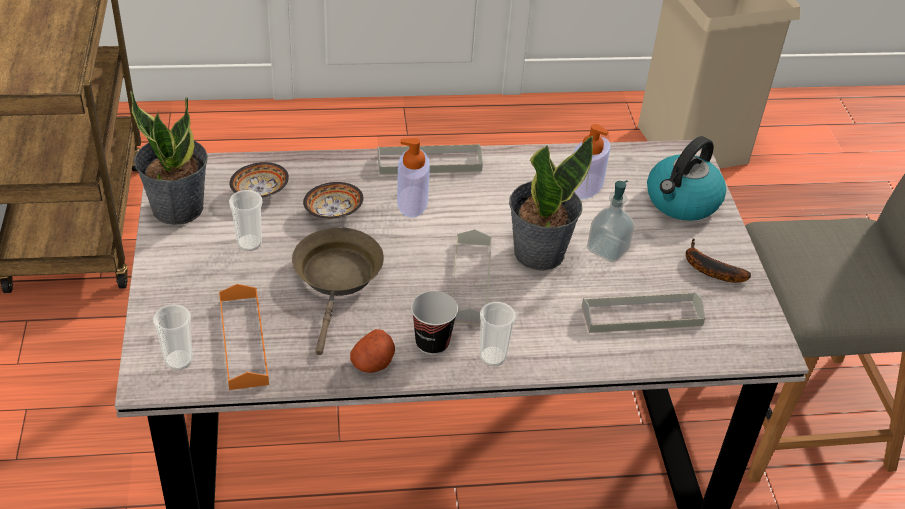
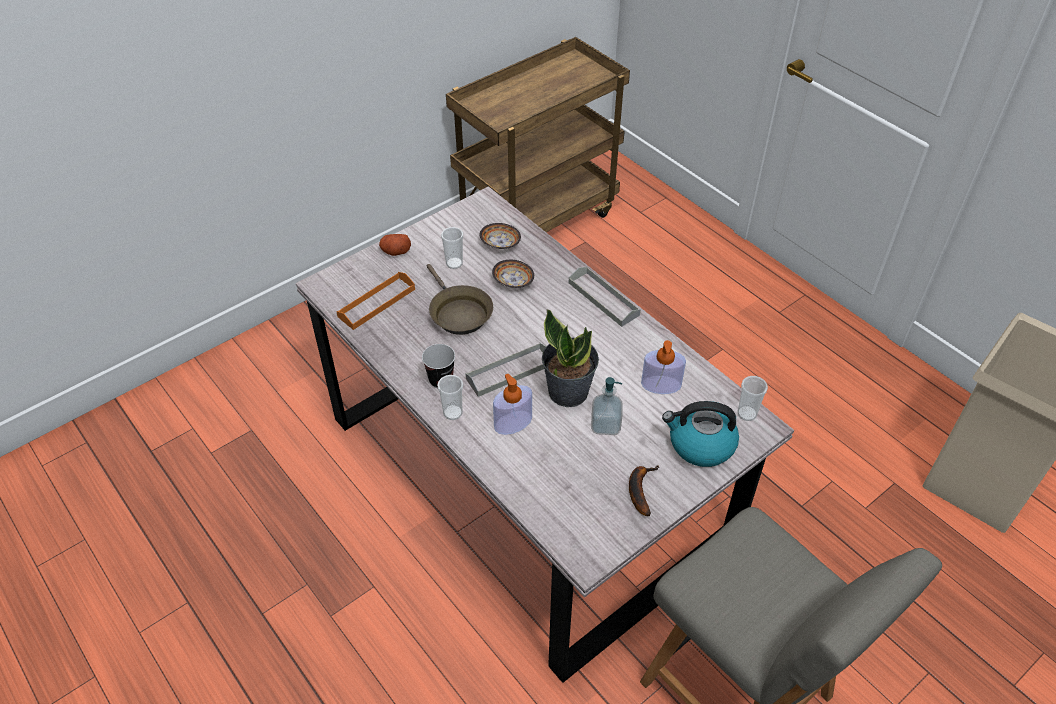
camera: 60 degrees right, 5 degrees up
potted plant [130,92,208,225] -> none
cup [153,304,193,370] -> cup moved to [737,376,768,421]
brown frying pan [292,227,384,355] -> brown frying pan turned 90 degrees clockwise [427,264,493,335]
potato [350,329,395,373] -> potato moved to [379,234,411,256]
soap dispenser [397,138,430,218] -> soap dispenser moved to [493,374,532,435]
grey tray [581,292,706,333] -> none

